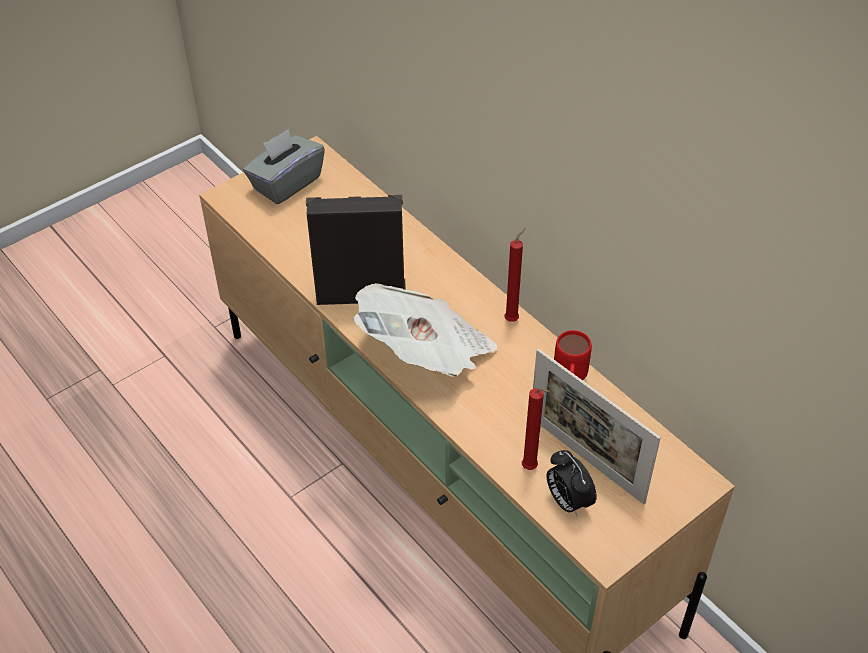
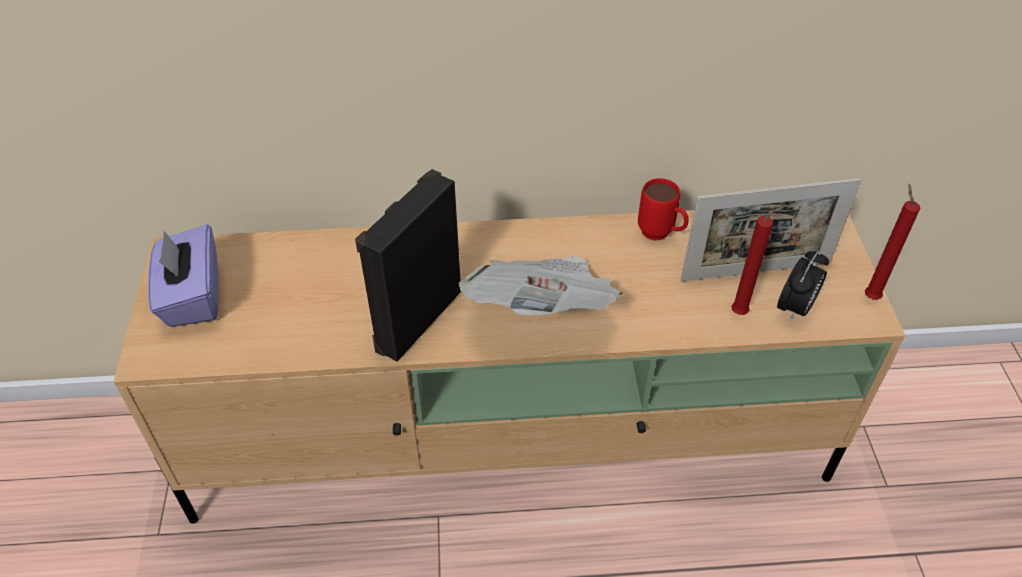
camera: 55 degrees left, 0 degrees up
grey tissue box [243,129,325,204] -> purple tissue box [148,224,218,327]
red candle [505,228,526,322] -> red candle moved to [865,184,920,300]
alarm clock [546,450,597,516] -> alarm clock turned 60 degrees counterclockwise [777,250,829,322]

